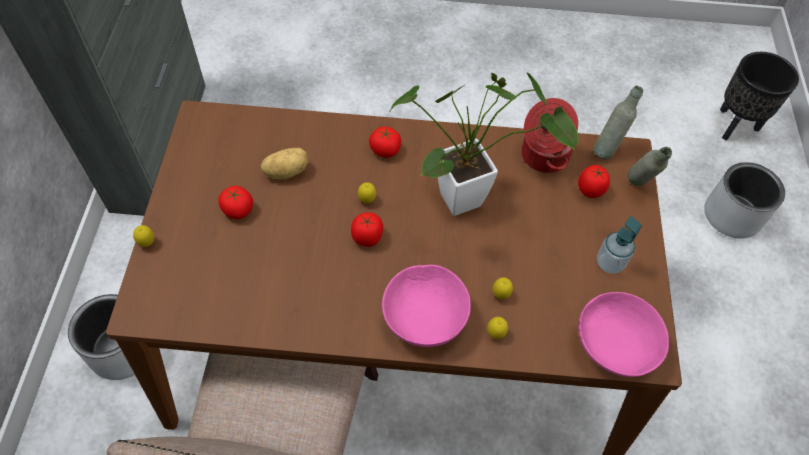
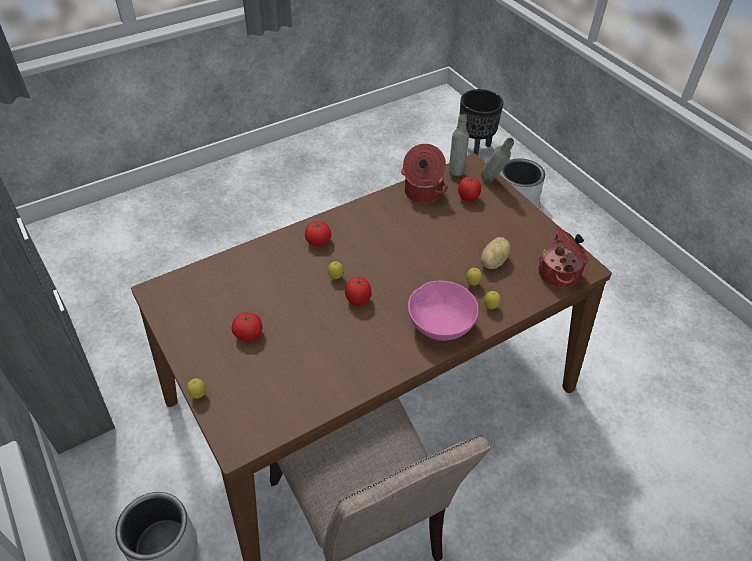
camera: 35 degrees left, 10 degrees down
potato [260,148,308,179] -> potato moved to [480,237,510,269]
potted plant [388,73,579,216] -> none
pink bowl [578,292,669,377] -> cooking pot [539,227,589,288]
soap dispenser [597,216,642,274] -> none

